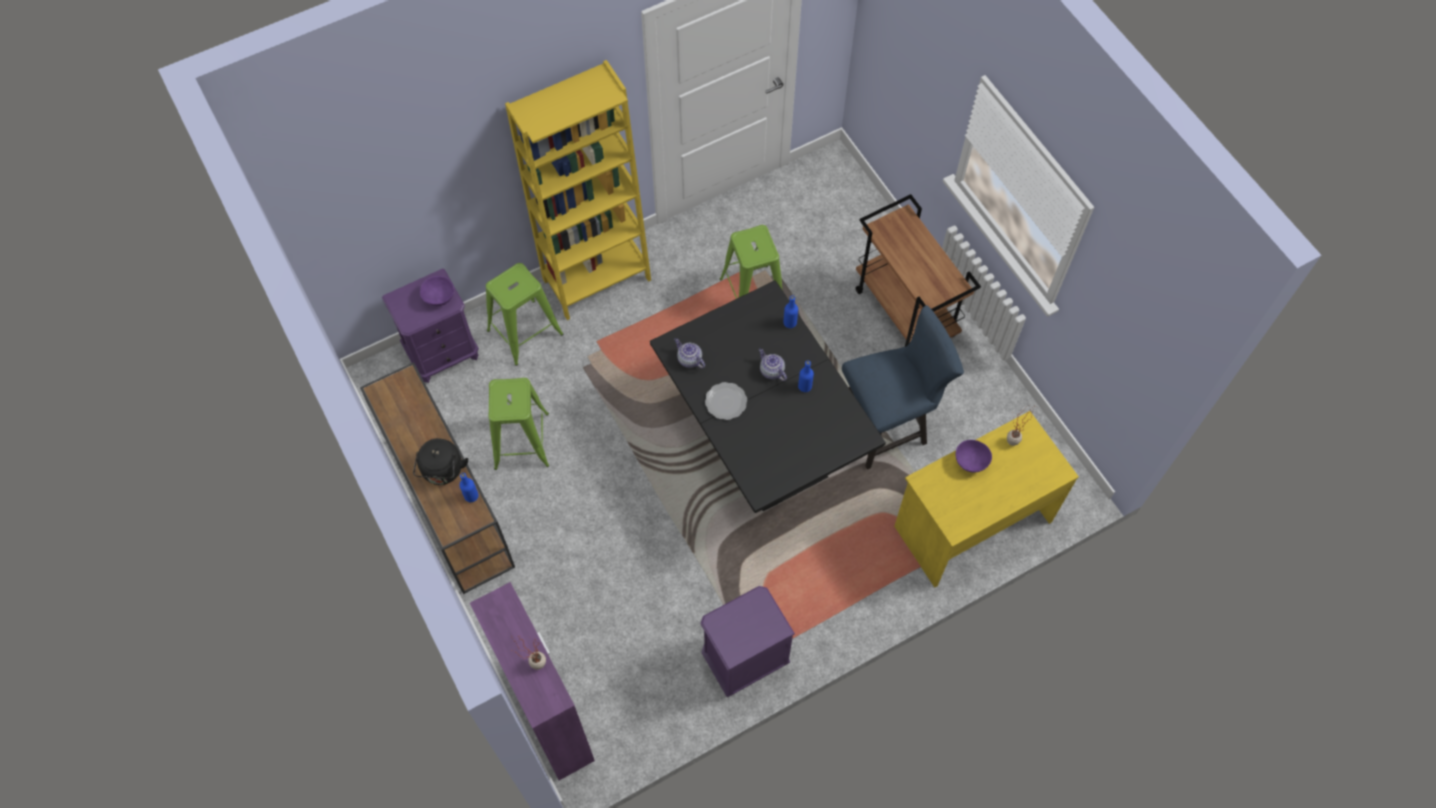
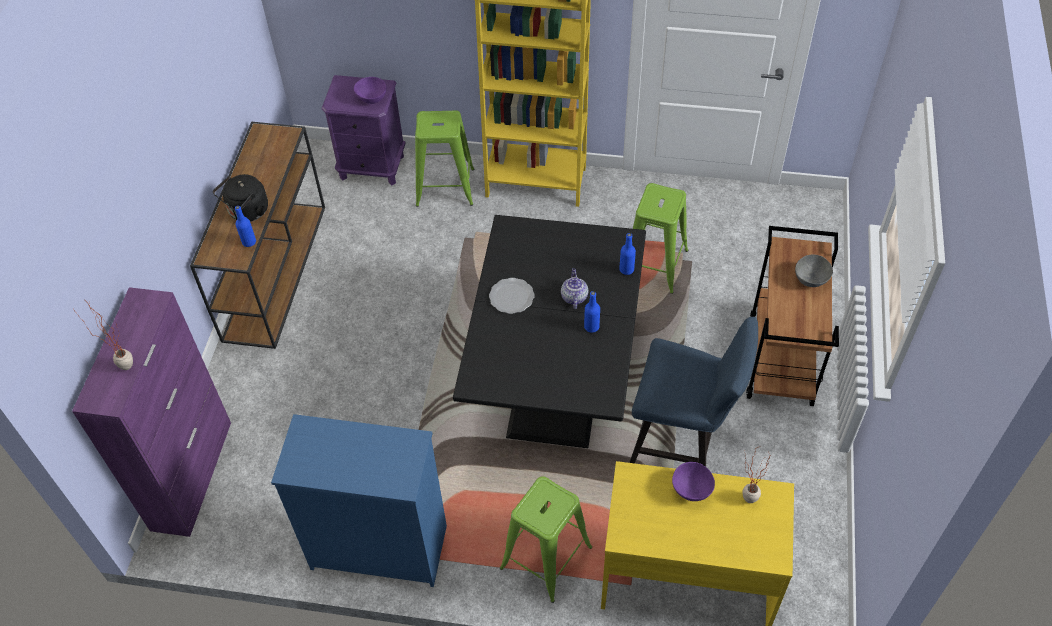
camera: 40 degrees right, 10 degrees down
green stool [488,378,549,470] -> green stool moved to [500,476,592,603]
teapot [674,338,705,368] -> none
purple nightstand [700,586,795,698] -> blue dresser [271,414,447,587]
none -> grey bowl [795,254,833,287]

